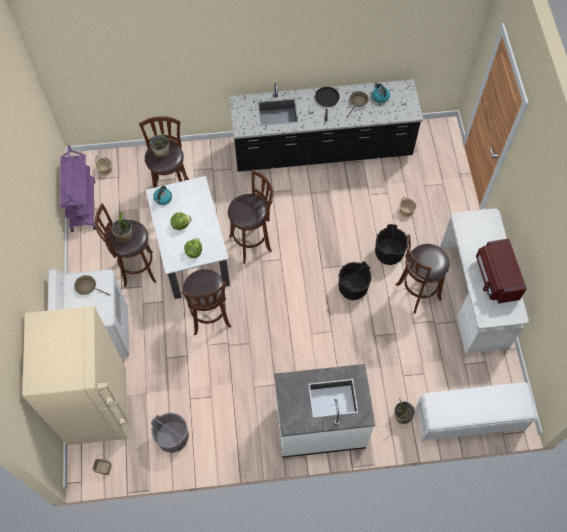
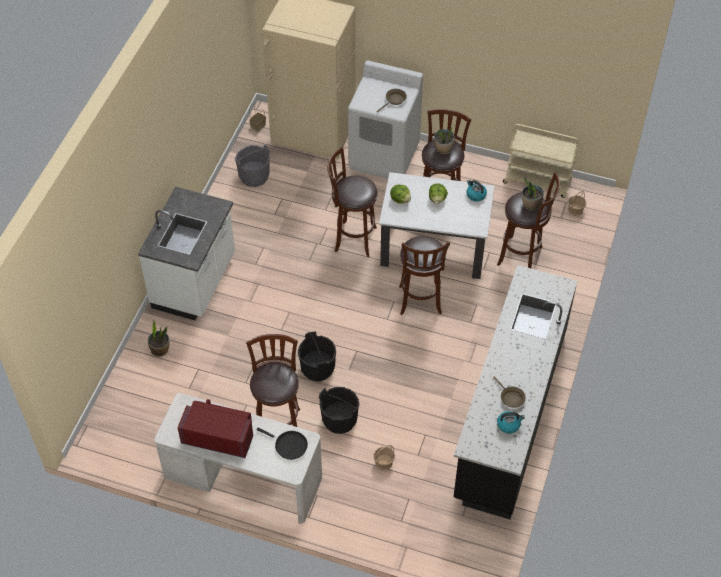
camera: 115 degrees right, 10 degrees down
purple cart [60,145,96,232] -> beige cart [503,124,578,198]
black frying pan [315,87,340,122] -> black frying pan moved to [256,428,308,460]
white bench [415,382,537,443] -> none

